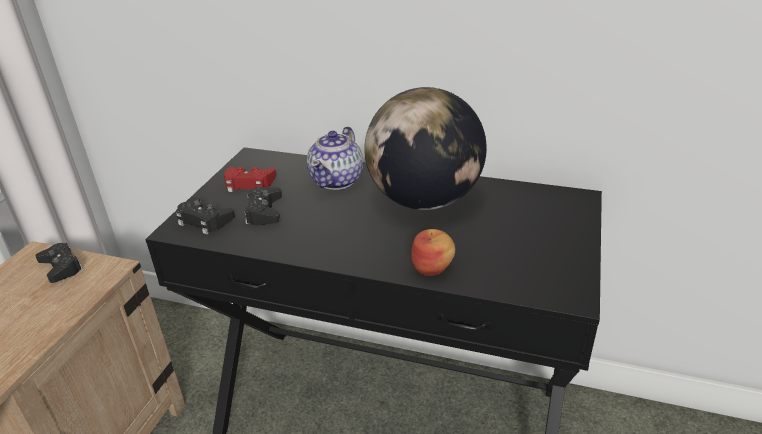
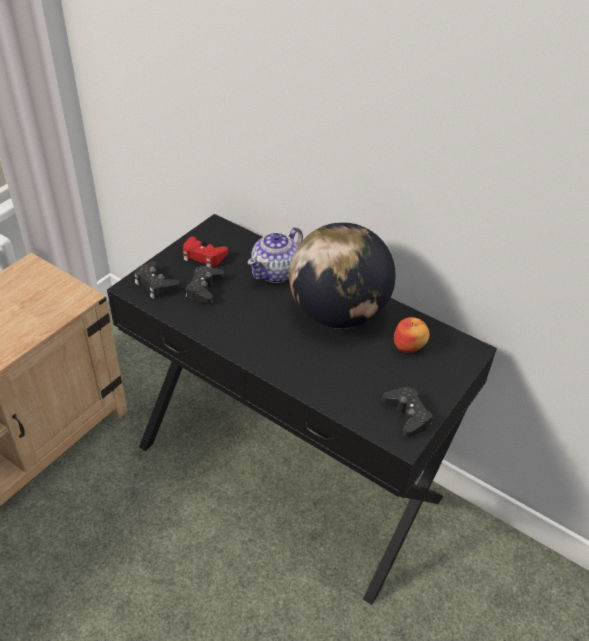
camera: 15 degrees right, 10 degrees up
black game controller [35,243,83,283] -> black game controller moved to [382,387,433,437]
apple [411,229,455,276] -> apple moved to [394,317,430,353]

